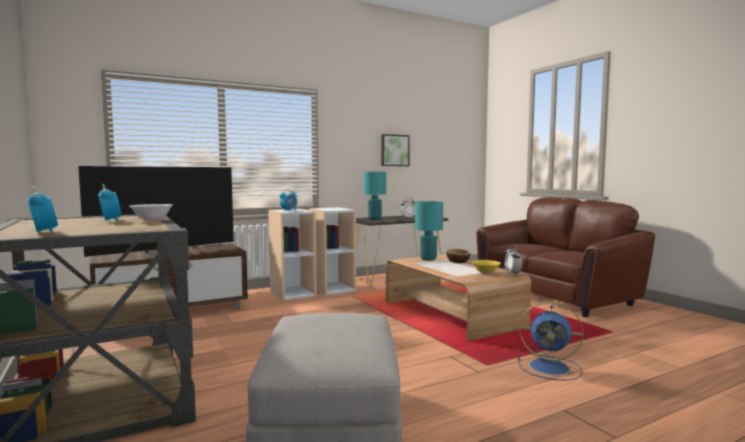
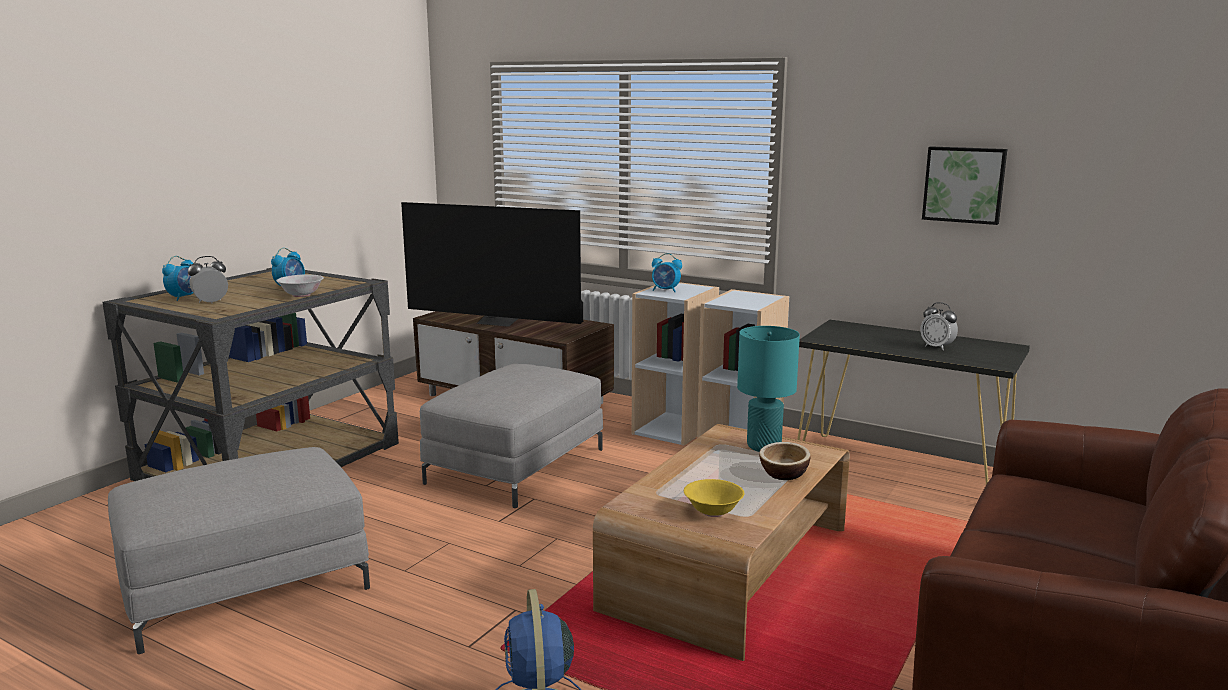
camera: 60 degrees right, 10 degrees up
turquoise table lamp [363,171,386,219] -> none
alarm clock [505,245,522,275] -> alarm clock moved to [188,256,228,303]
none -> grey ottoman [420,364,603,508]

